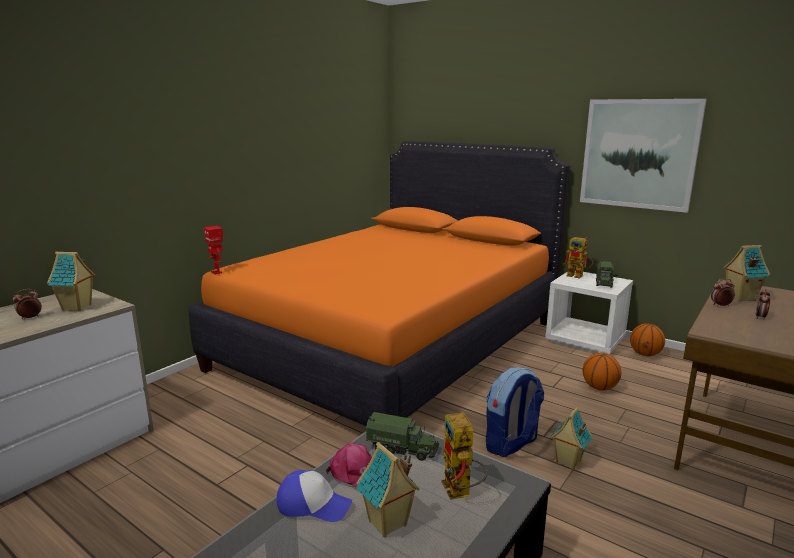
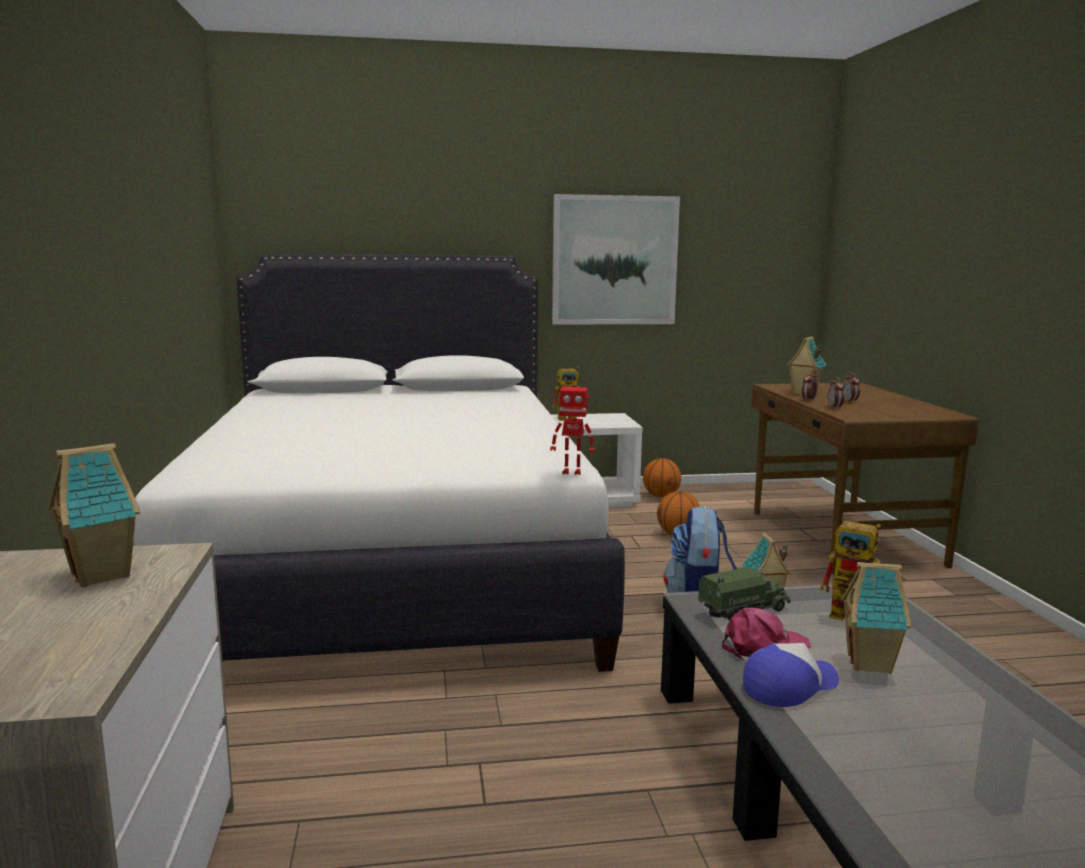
camera: 45 degrees left, 5 degrees down
alarm clock [13,289,42,320] -> alarm clock moved to [828,377,844,409]
orange bed [188,141,570,426] -> white bed [134,254,625,672]
toy robot [204,226,223,275] -> toy robot moved to [550,387,595,475]
toy truck [596,259,615,288] -> none

